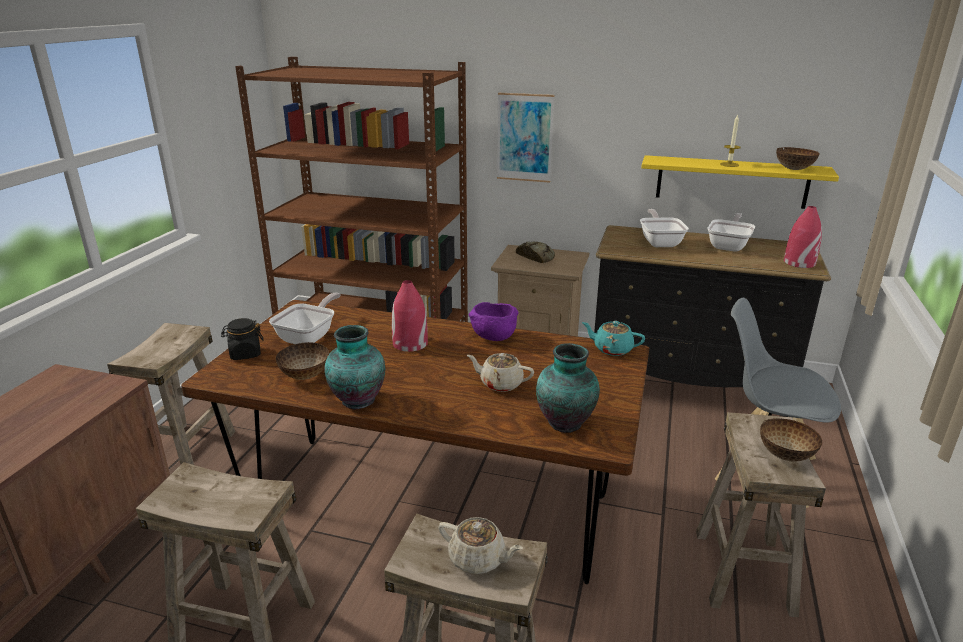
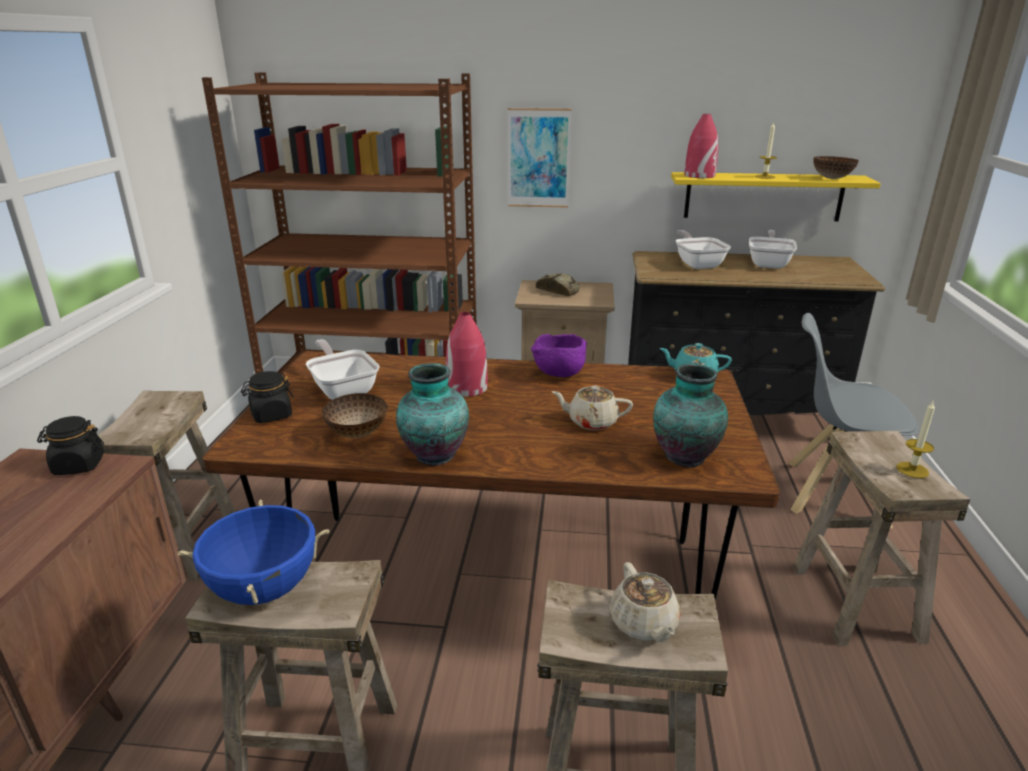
camera: 10 degrees left, 0 degrees up
frying pan [269,293,341,344] -> frying pan turned 45 degrees counterclockwise [306,339,380,400]
beige teapot [438,517,523,574] -> beige teapot turned 60 degrees clockwise [610,562,680,642]
bowl [760,418,822,462] -> candle [897,400,935,478]
red vase [784,206,822,268] -> red vase moved to [685,114,718,178]
none -> black jar [37,416,104,475]
none -> blue cooking pot [177,500,329,605]

